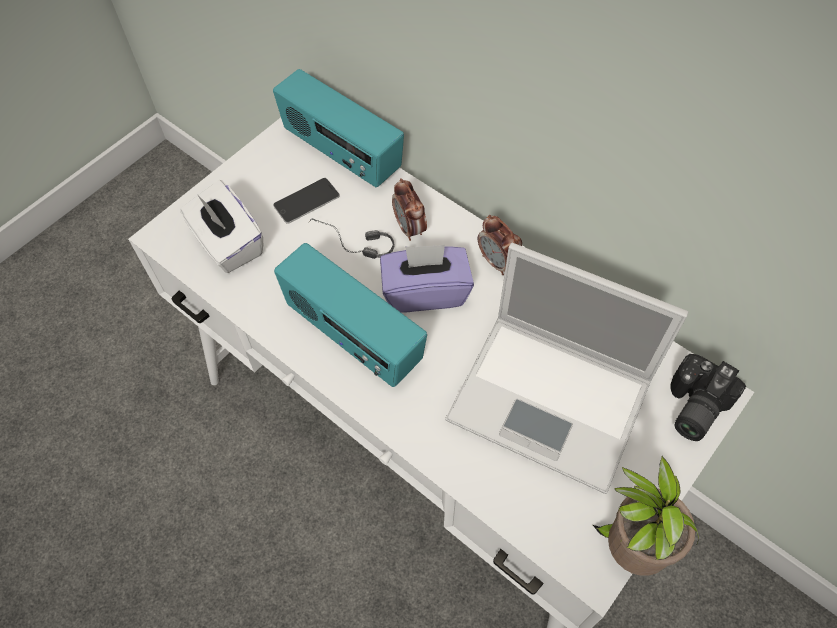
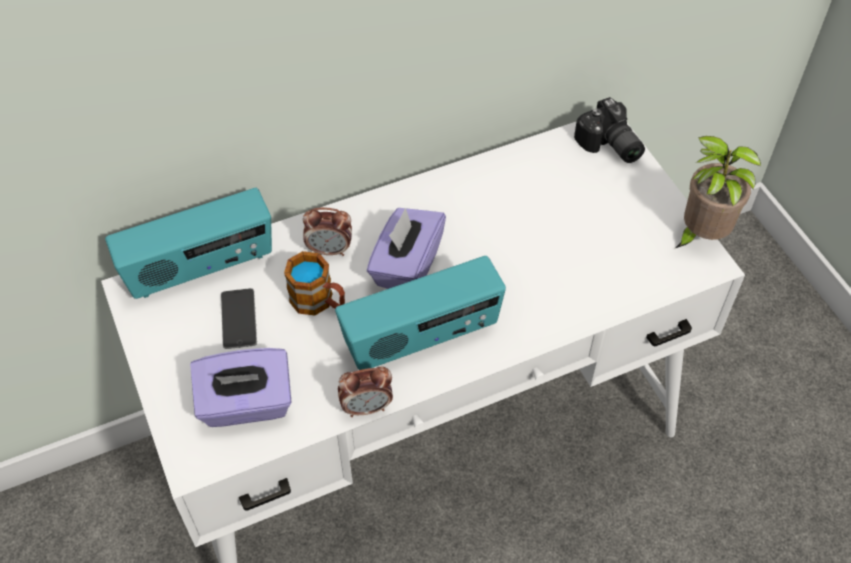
camera: 65 degrees left, 5 degrees down
white tissue box [180,180,263,273] -> purple tissue box [190,348,291,427]
headphones [308,219,395,259] -> mug [284,251,345,316]
laptop [445,243,688,494] -> none
alarm clock [478,215,522,275] -> alarm clock moved to [338,366,393,417]

